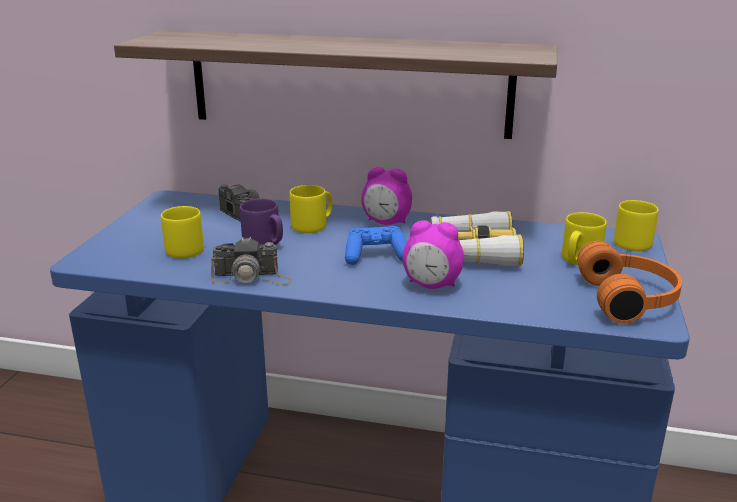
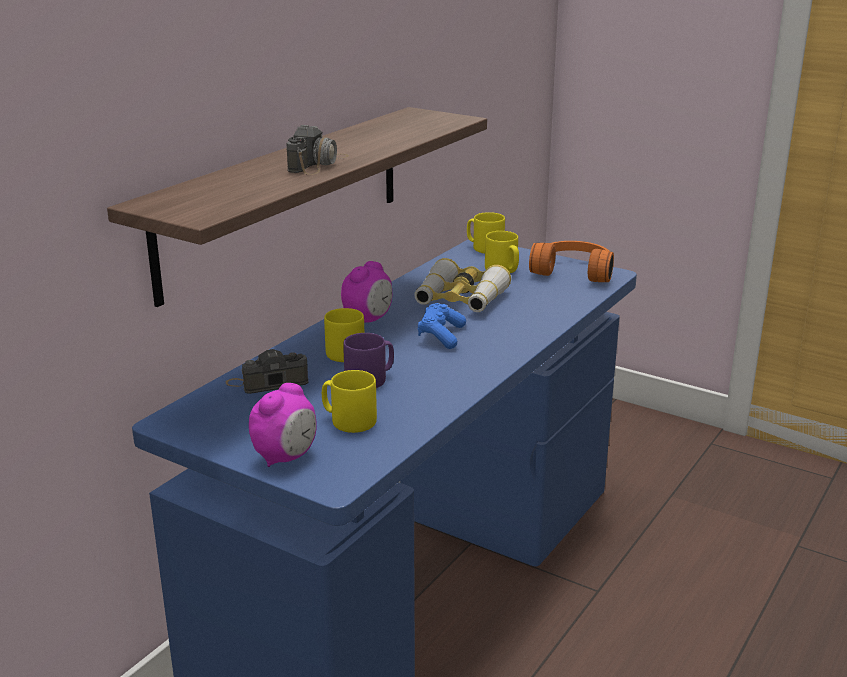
camera: 70 degrees left, 0 degrees up
camera [211,237,292,285] -> camera moved to [286,125,349,175]
alarm clock [402,220,464,289] -> alarm clock moved to [249,383,317,467]

